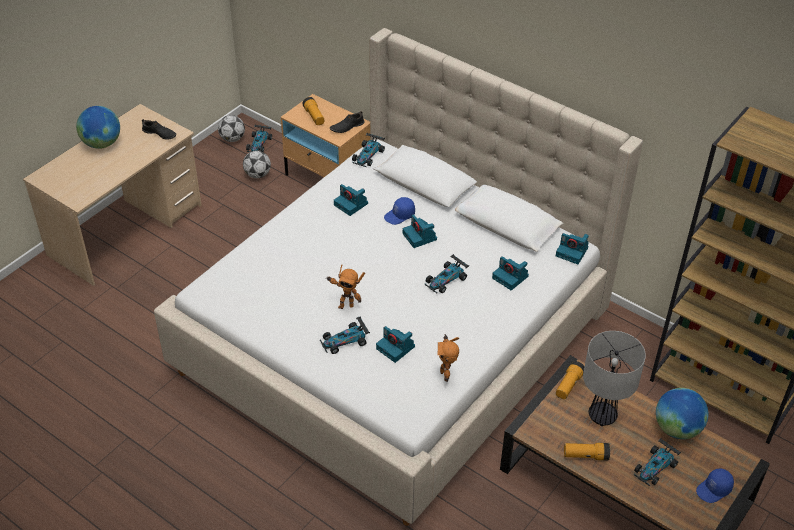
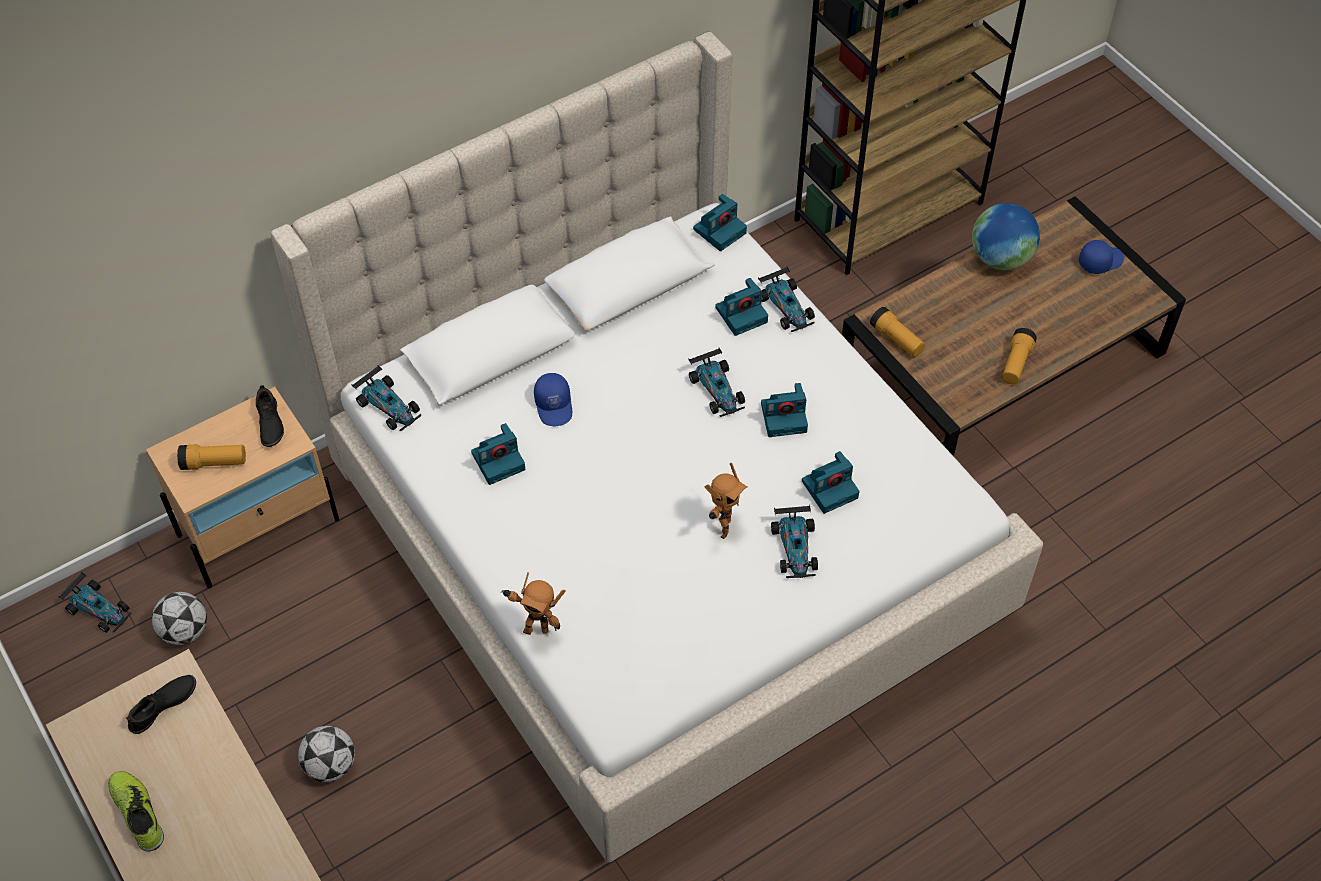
camera: 70 degrees left, 10 degrees up
globe [76,106,120,149] -> shoe [108,771,164,852]
football [218,115,245,142] -> football moved to [298,726,355,782]
camera [403,214,437,248] -> camera moved to [761,383,808,437]
toy robot [437,334,459,382] -> toy robot moved to [501,572,566,635]
table lamp [583,331,646,426] -> none
toy car [634,438,681,486] -> toy car moved to [758,266,815,332]
blue cap [696,469,734,503] -> blue cap turned 105 degrees counterclockwise [1079,240,1124,274]

